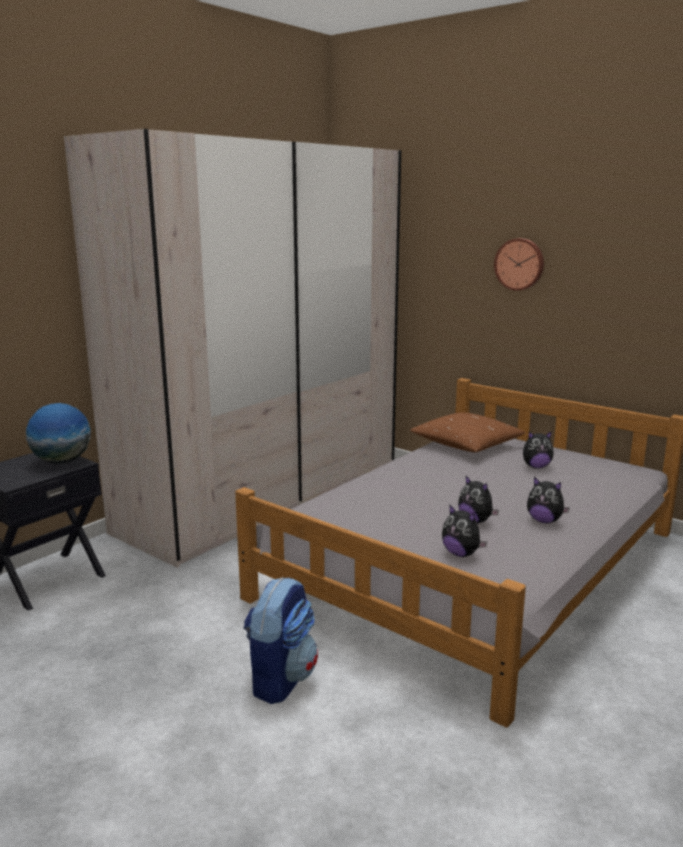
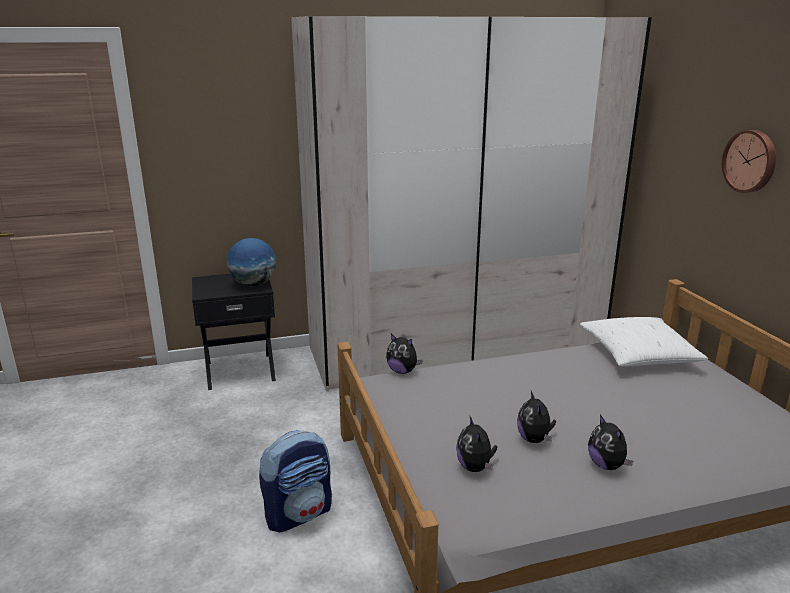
camera: 35 degrees right, 5 degrees up
brown pillow [410,412,525,452] -> white pillow [580,317,708,367]
plush toy [523,431,554,468] -> plush toy moved to [386,334,423,374]

